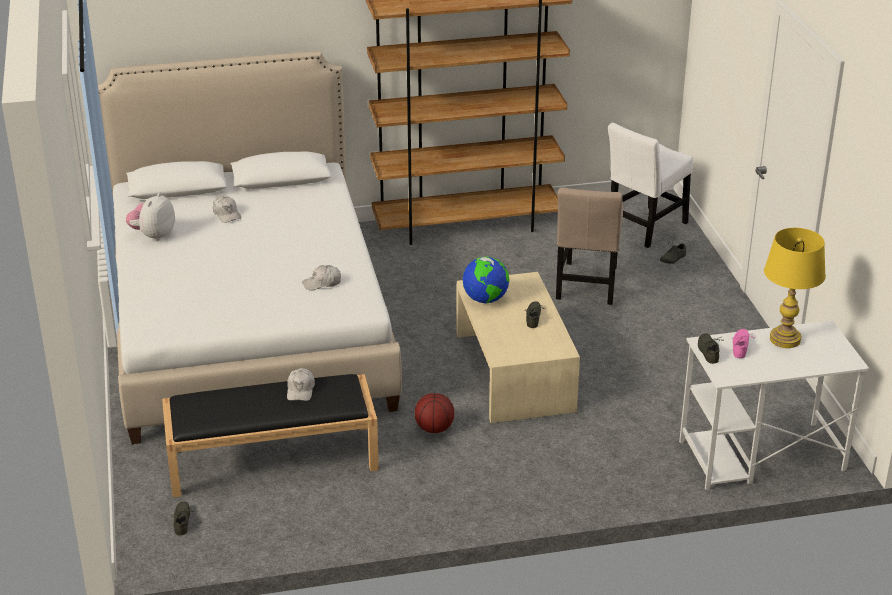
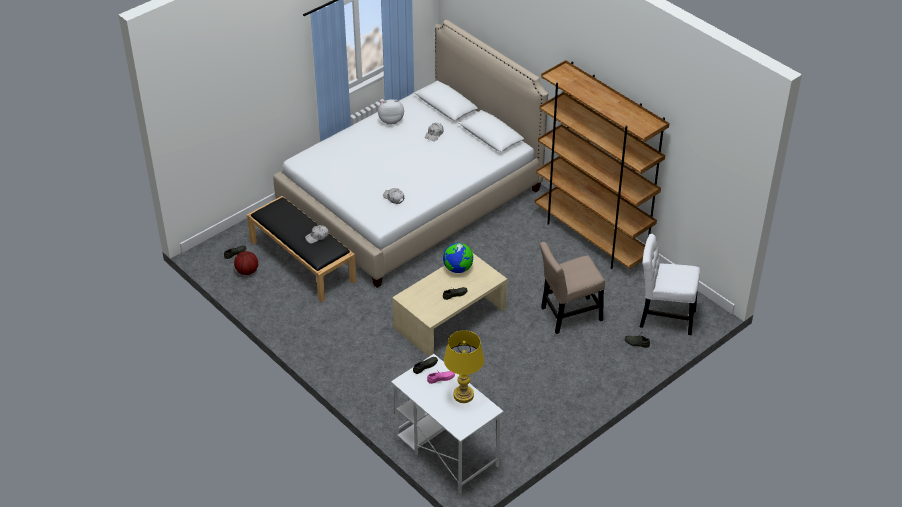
camera: 60 degrees right, 10 degrees up
basketball [415,393,454,433] -> basketball moved to [234,251,258,275]

